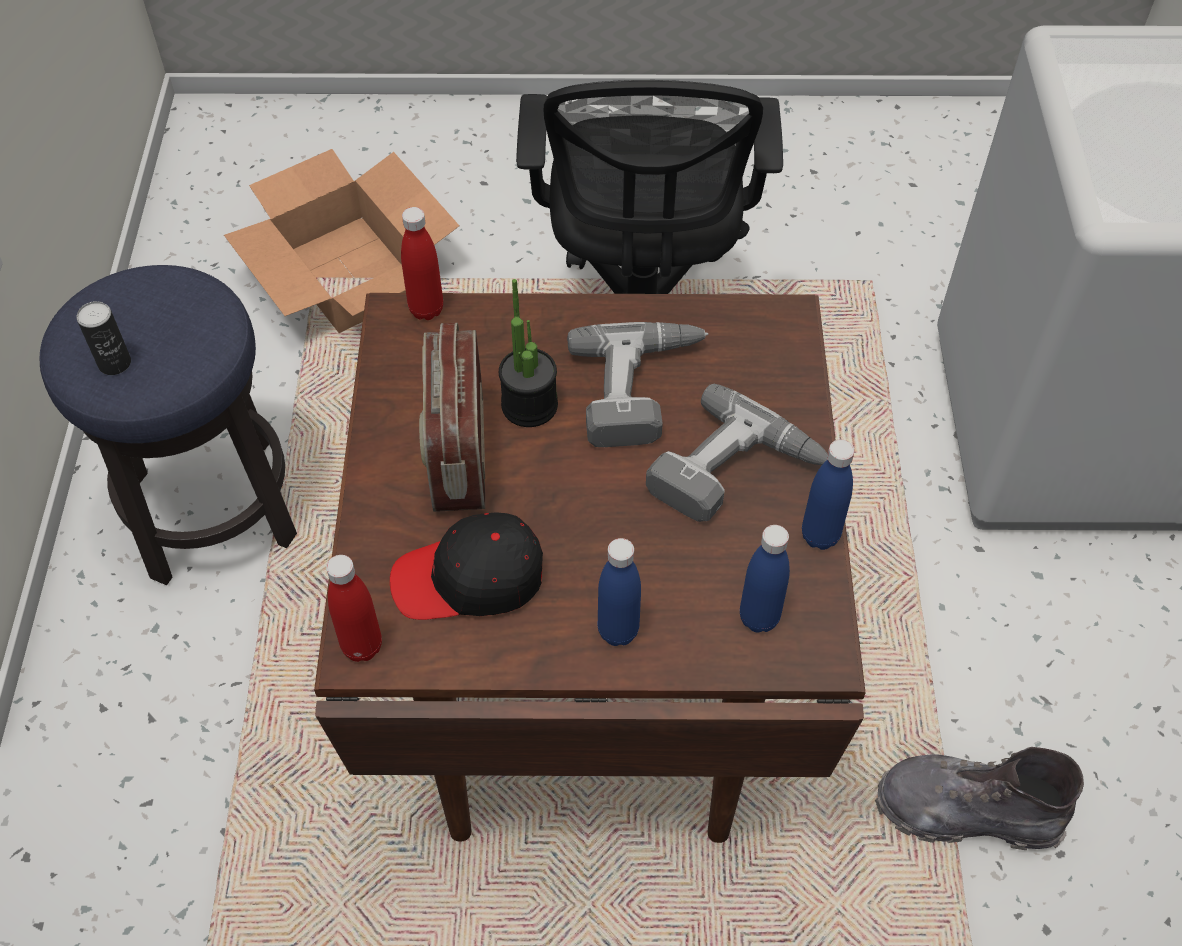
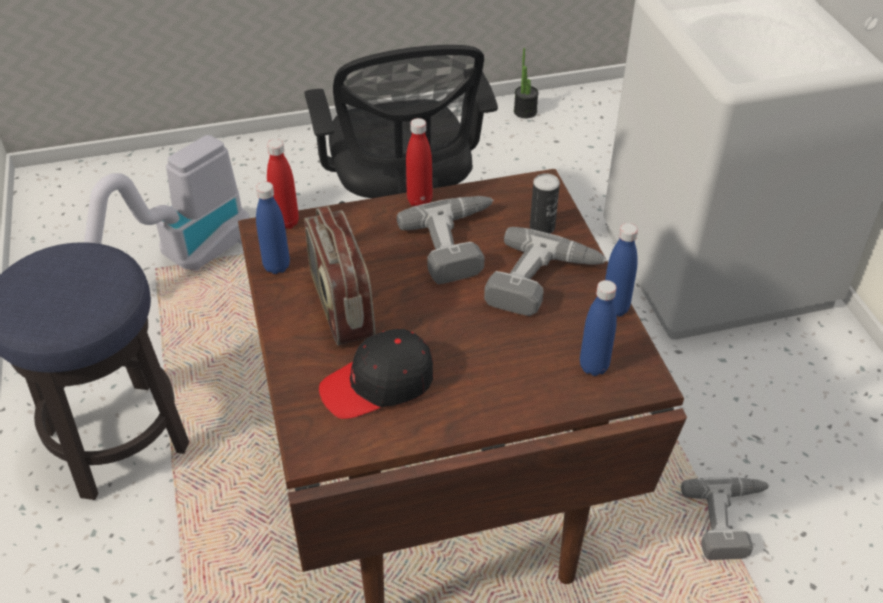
camera: 15 degrees left, 10 degrees down
can [76,301,131,375] -> can moved to [530,173,560,234]
cardboard box [224,149,459,333] -> vacuum cleaner [84,135,250,271]
red bottle [326,555,382,662] -> red bottle moved to [406,118,433,206]
potted plant [499,279,558,427] -> potted plant moved to [514,48,539,118]
blue bottle [597,538,641,646] -> blue bottle moved to [256,182,290,274]
grey boot [875,747,1084,850] -> power drill [681,477,770,560]

